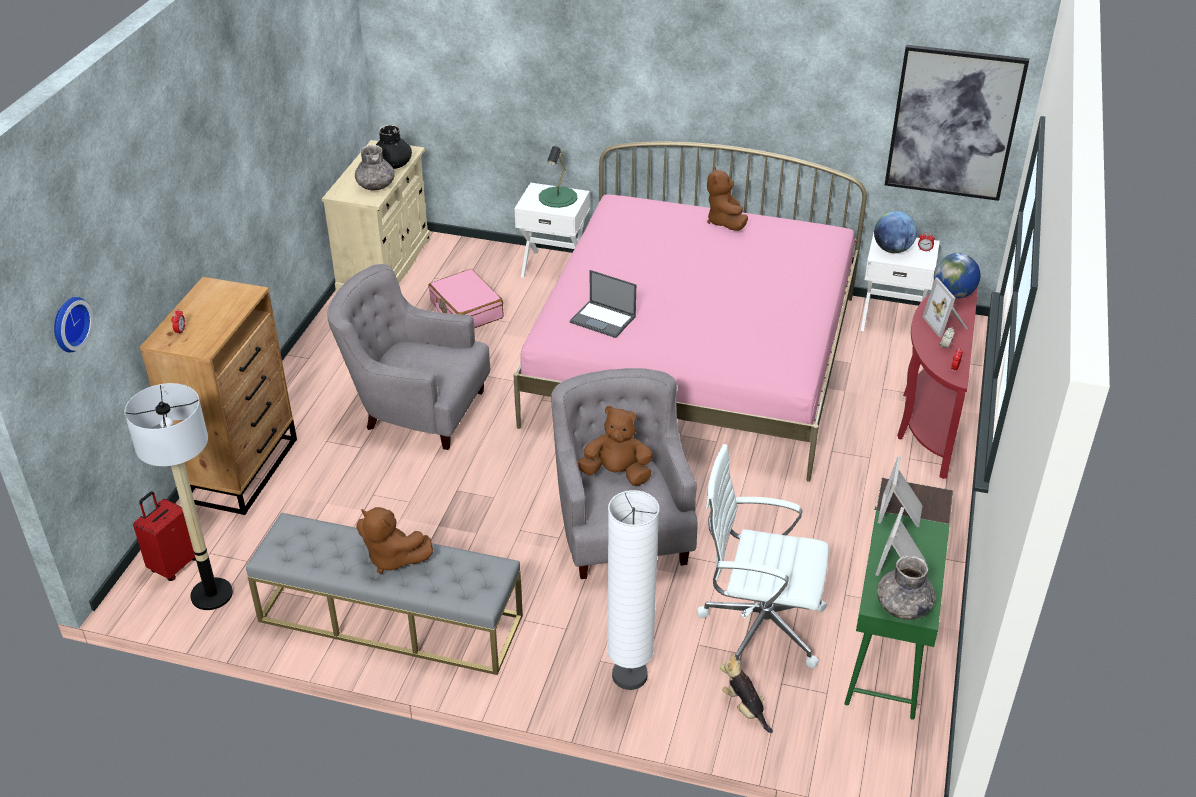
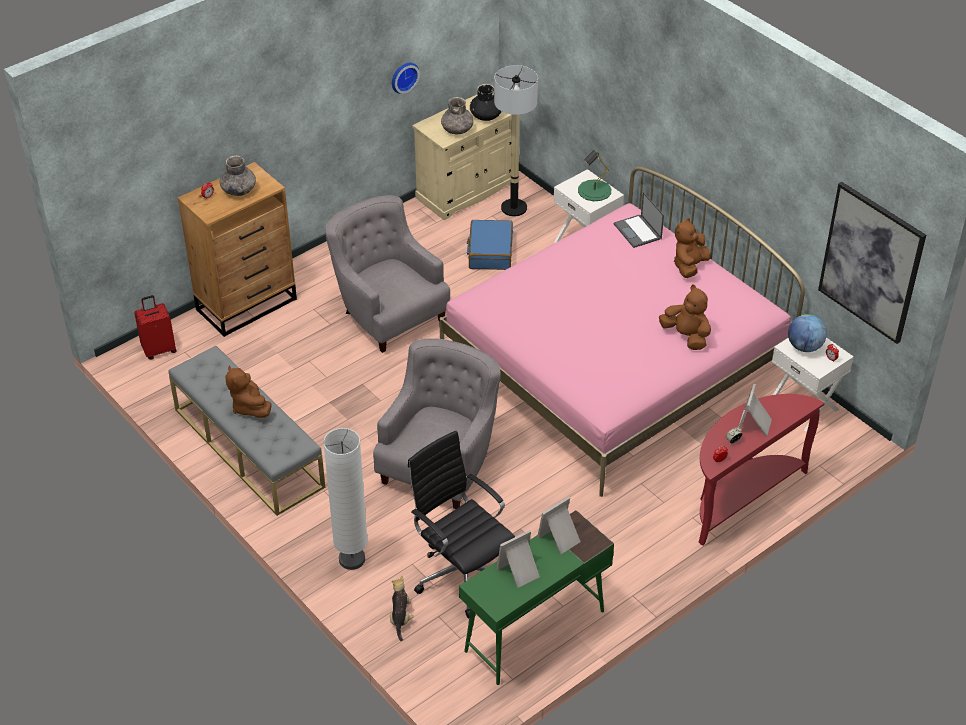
camera: 35 degrees right, 5 degrees up
wall clock [54,297,93,353] -> wall clock moved to [392,63,420,94]
floor lamp [125,383,233,610] -> floor lamp moved to [494,65,538,216]
pink suitcase [428,269,504,328] -> blue suitcase [467,220,513,270]
laptop [570,270,636,338] -> laptop moved to [614,192,664,248]
brown plush toy [577,406,653,485] -> brown plush toy moved to [659,285,711,350]
white office chair [697,444,829,668] -> black office chair [408,431,515,619]
grey vase [877,556,935,619] -> grey vase moved to [219,155,256,196]
globe [934,253,981,299] -> none

